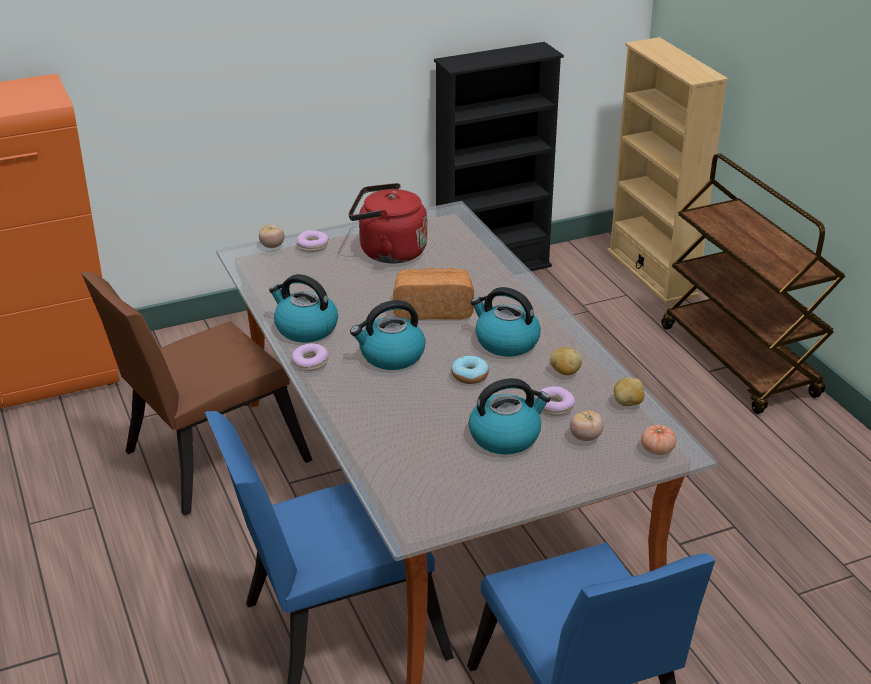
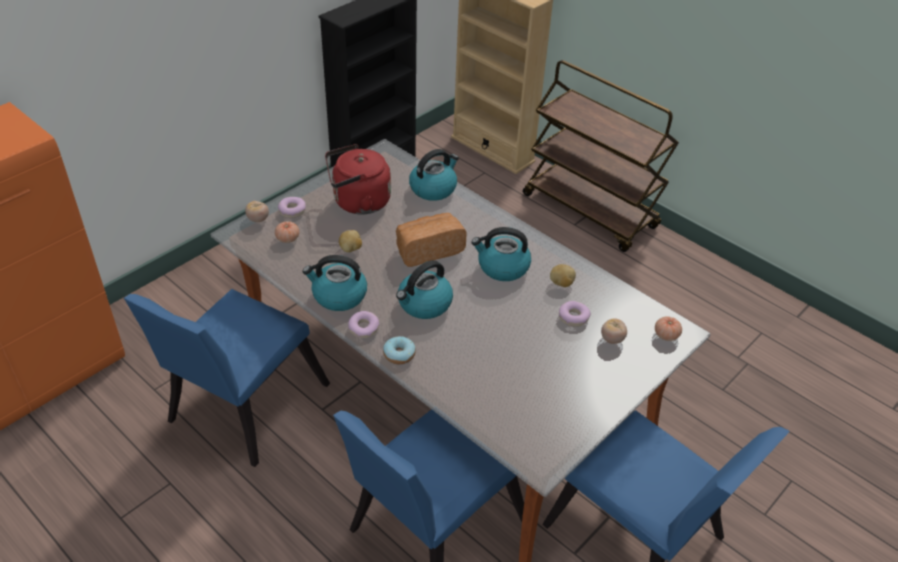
camera: 25 degrees left, 10 degrees up
brown chair [81,272,312,516] -> blue chair [124,289,330,467]
donut [451,356,489,384] -> donut moved to [383,336,416,364]
kettle [469,378,551,455] -> kettle moved to [409,149,459,201]
potato [614,377,644,406] -> potato moved to [339,230,362,252]
none -> tomato [275,221,299,243]

